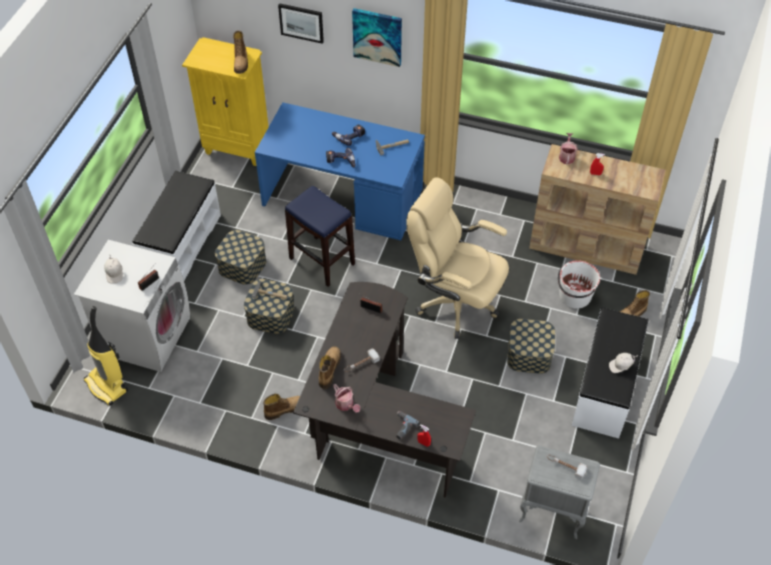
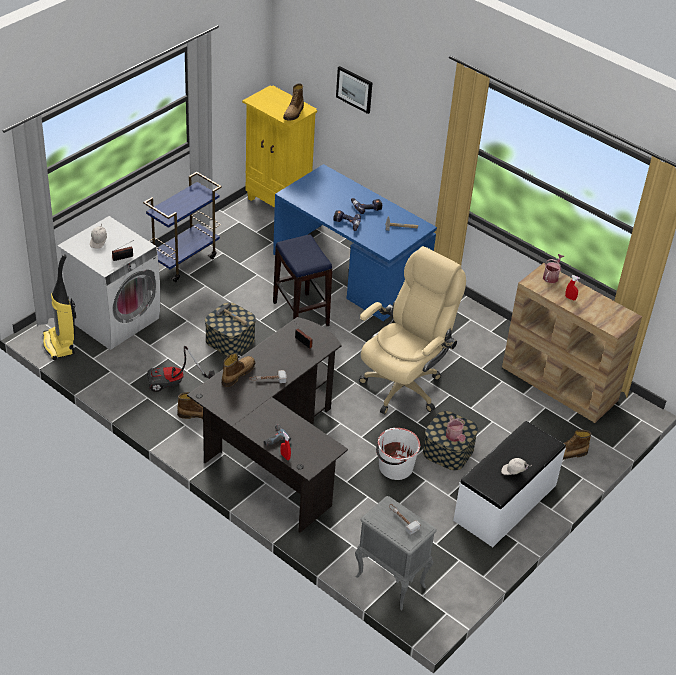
camera: 20 degrees right, 10 degrees down
white bench [132,171,221,280] -> blue cart [143,172,222,283]
storage box [215,230,266,285] -> none
watering can [333,384,360,413] -> watering can moved to [446,415,466,442]
picture [352,8,402,67] -> none
beige office chair [406,177,509,339] -> beige office chair turned 75 degrees clockwise [359,246,466,414]
white bucket [558,260,600,309] -> white bucket moved to [376,428,420,480]
none -> vacuum cleaner [147,346,215,392]

